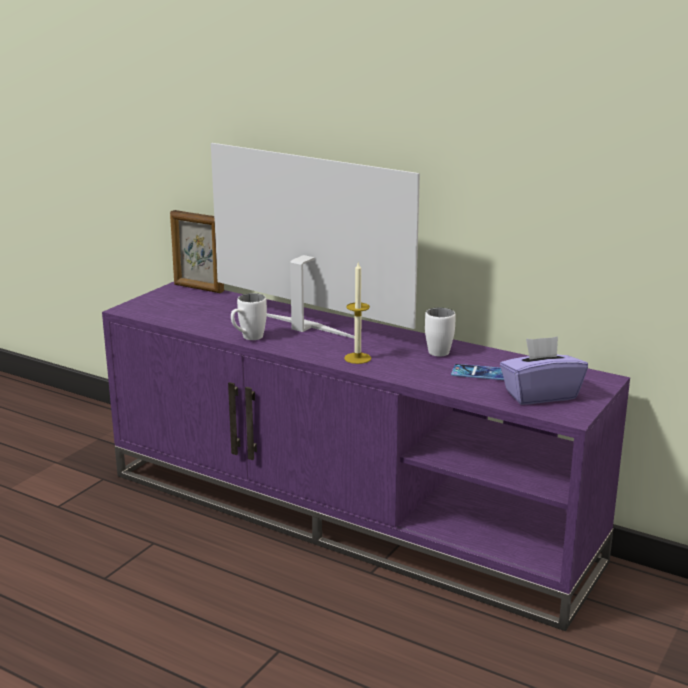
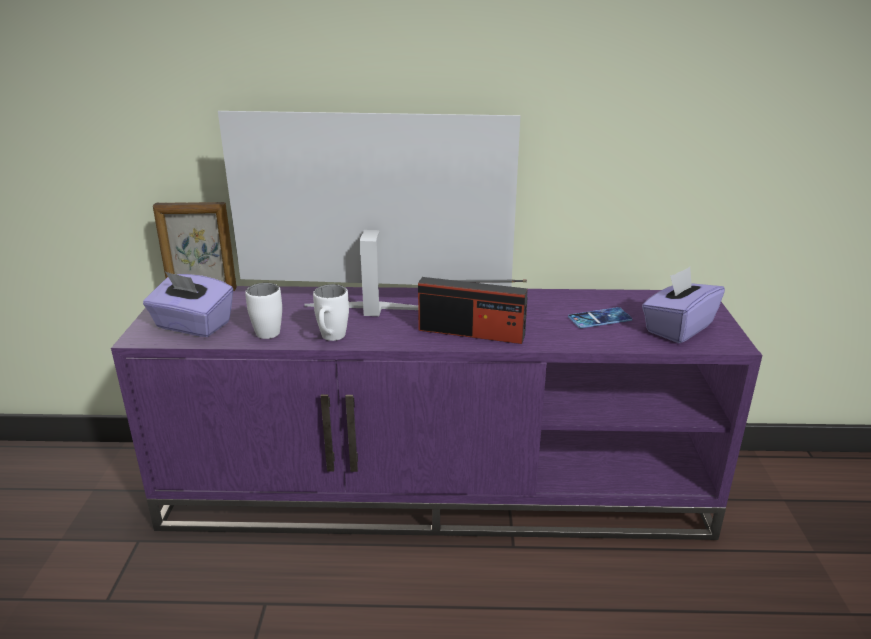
camera: 30 degrees left, 5 degrees up
candle [344,261,371,364] -> radio [418,277,528,344]
white mug [425,308,456,357] -> white mug moved to [245,283,282,339]
none -> purple tissue box [143,272,233,337]

